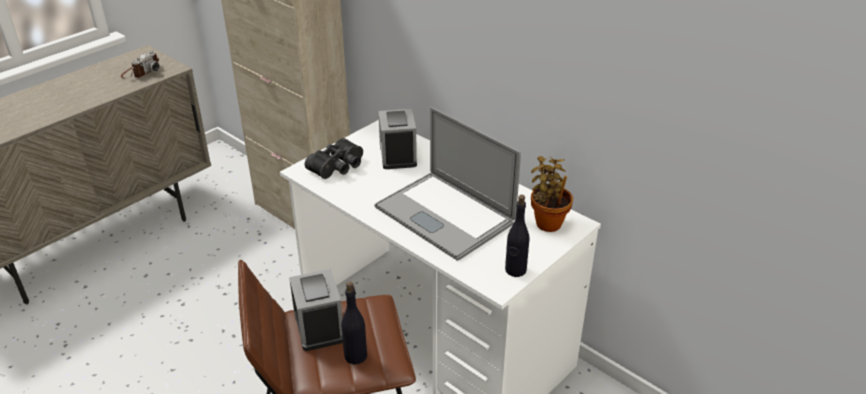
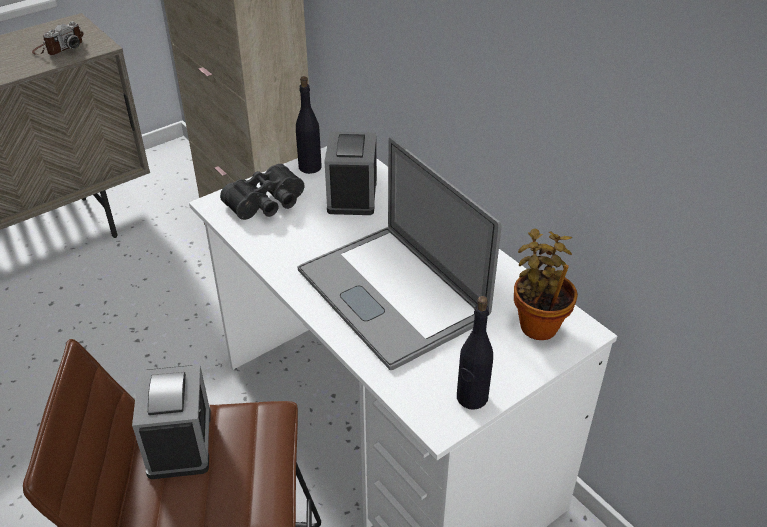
camera: 10 degrees right, 5 degrees up
black bottle [341,282,367,365] -> black bottle moved to [296,76,322,174]

